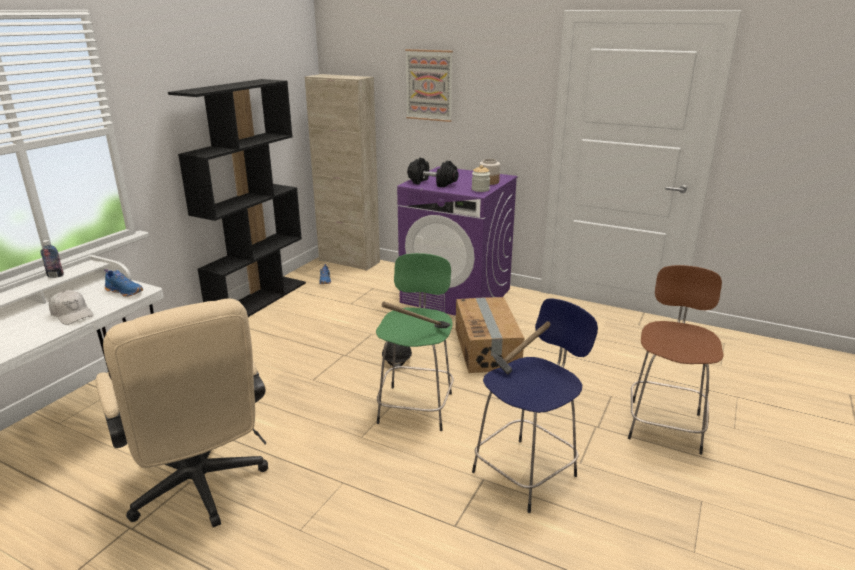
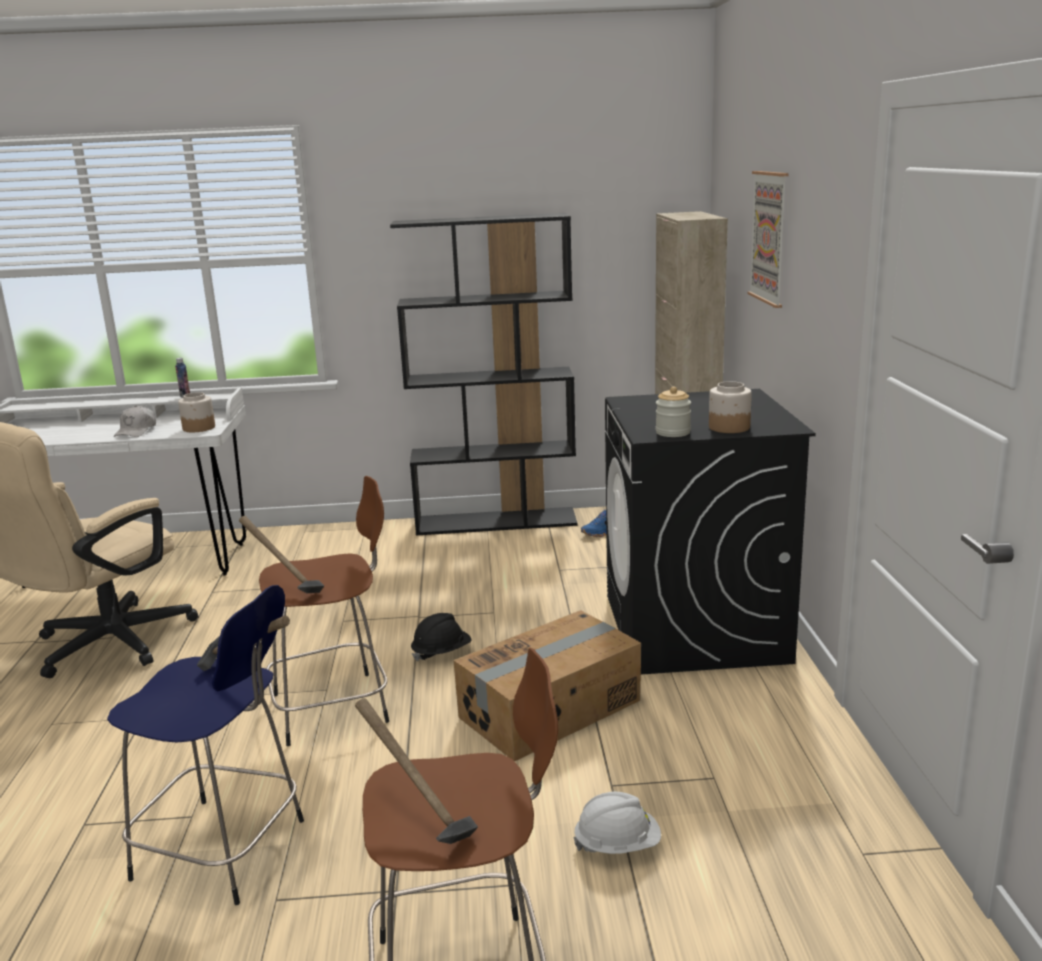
camera: 60 degrees right, 5 degrees down
blue shoe [104,269,143,297] -> jar [178,392,215,432]
green stool [376,253,454,431] -> brown stool [259,476,389,746]
purple washing machine [397,167,518,316] -> black washing machine [605,389,816,675]
black dumbbell [407,158,459,187] -> none
none -> hammer [355,698,478,844]
none -> white hard hat [574,792,661,854]

